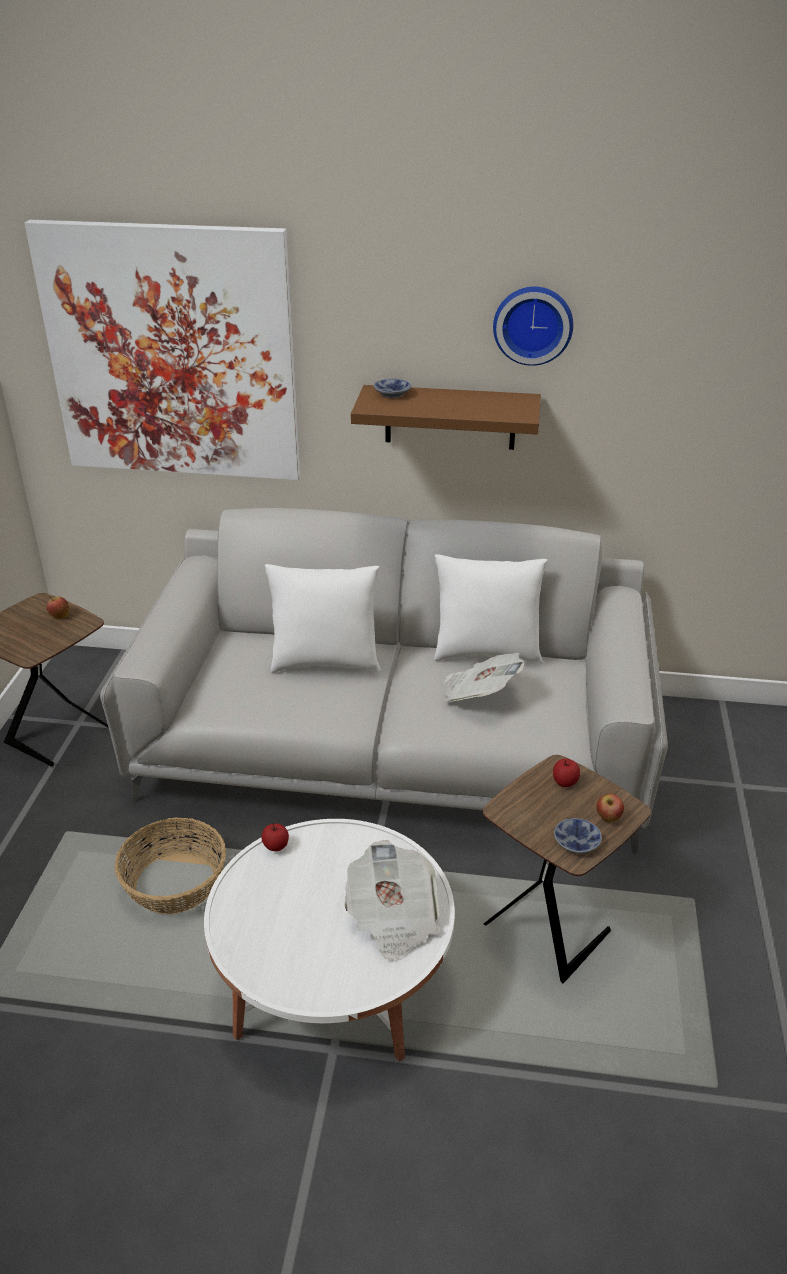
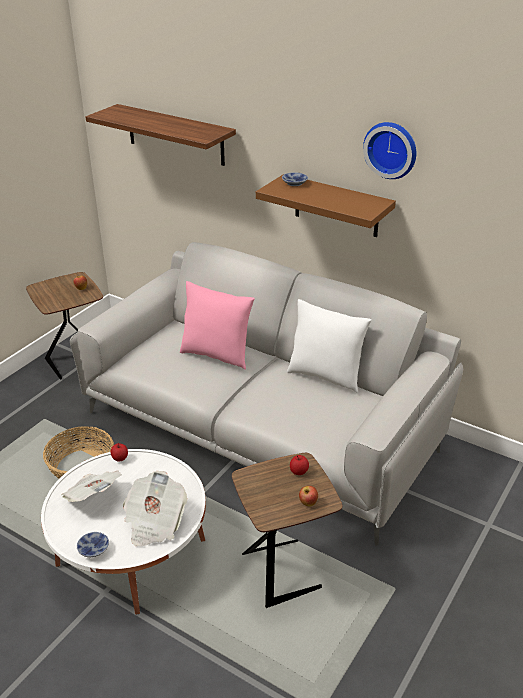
camera: 25 degrees right, 0 degrees up
picture [25,220,300,480] -> shelf [85,104,236,166]
white pillow [265,564,381,673] -> pink pillow [180,281,255,370]
newspaper [444,653,524,702] -> newspaper moved to [61,471,122,502]
bowl [554,818,602,854] -> bowl moved to [77,532,109,557]

